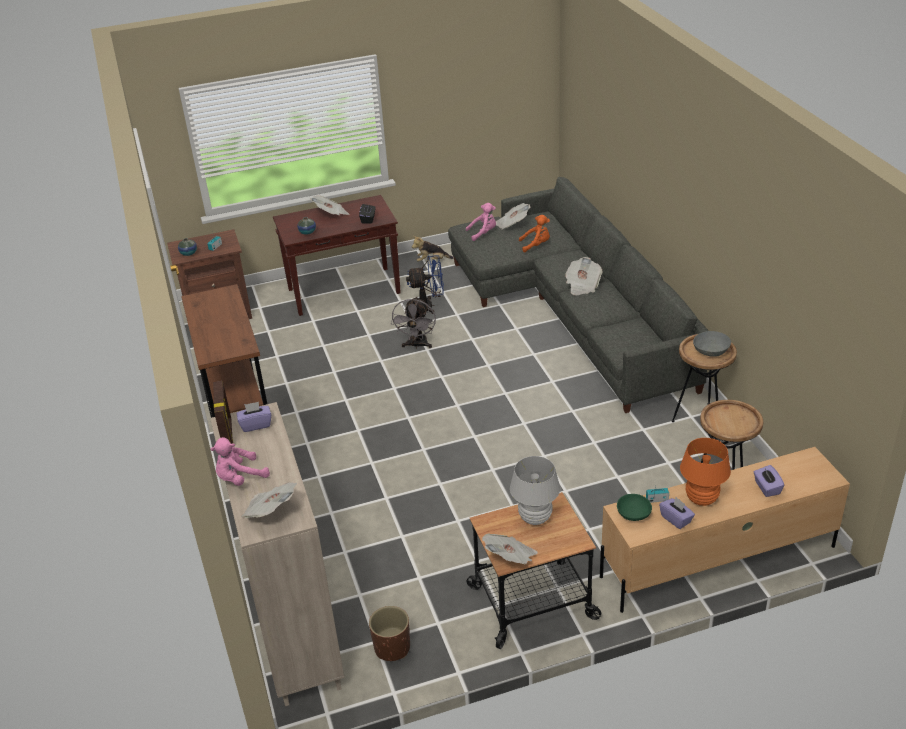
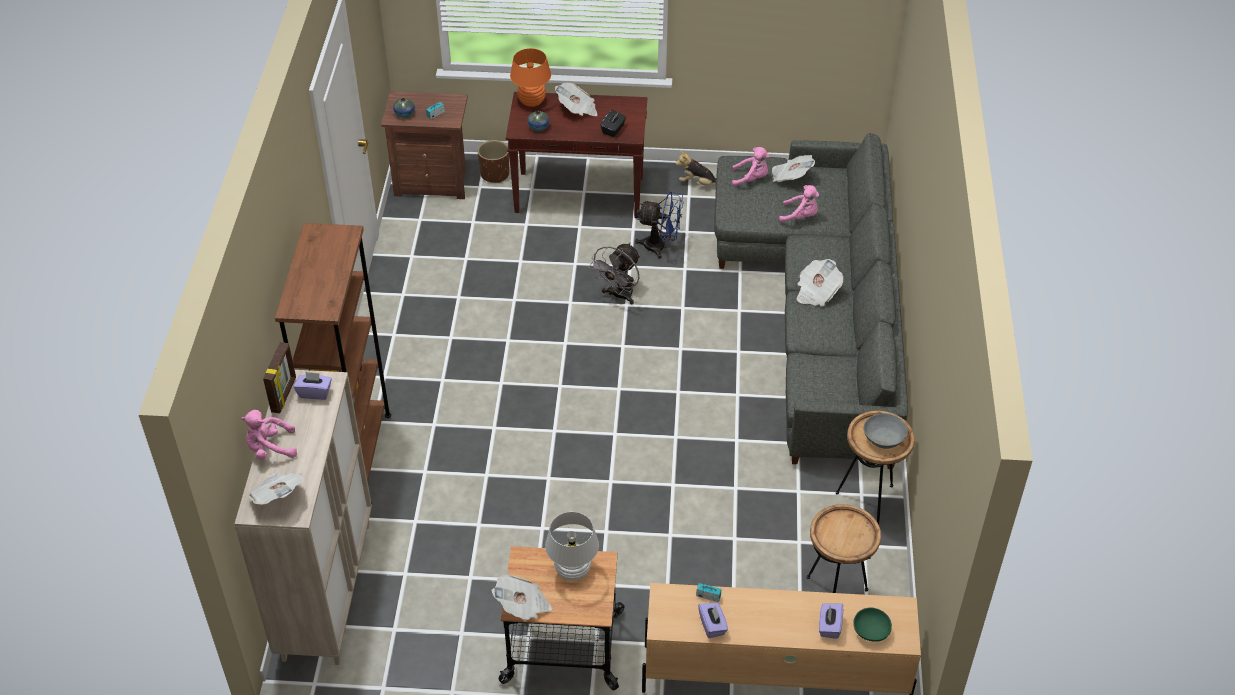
camera: 20 degrees right, 10 degrees up
brown planter [369,606,410,661] -> brown planter moved to [478,140,509,183]
orange plush toy [519,215,550,252] -> pink plush toy [779,185,819,223]
green bowl [617,494,652,521] -> green bowl moved to [853,607,892,642]
orange table lamp [680,438,731,506] -> orange table lamp moved to [510,48,551,107]

